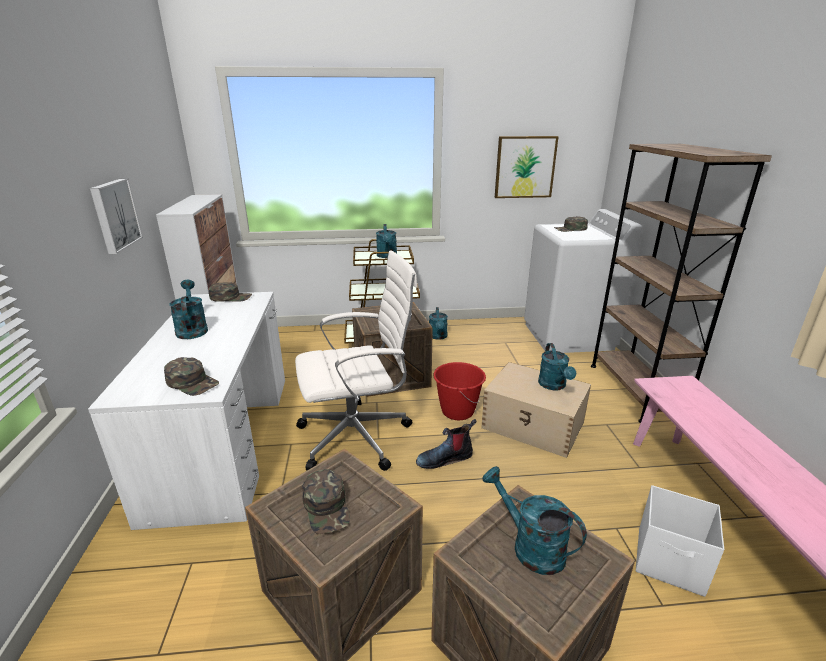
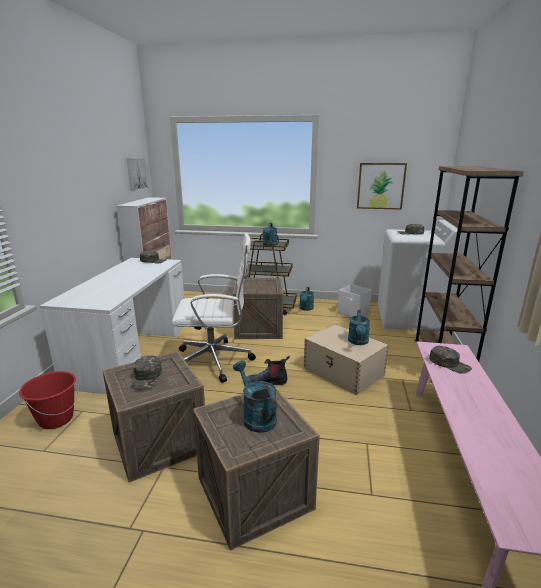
camera: 15 degrees right, 5 degrees down
picture [90,178,143,254] -> picture moved to [127,158,148,191]
green cap [164,357,219,396] -> green cap moved to [429,346,472,374]
turquoise watering can [169,280,208,339] -> none
red bucket [433,362,486,420] -> red bucket moved to [19,371,78,429]
white storage box [636,485,724,597] -> white storage box moved to [337,284,372,317]

